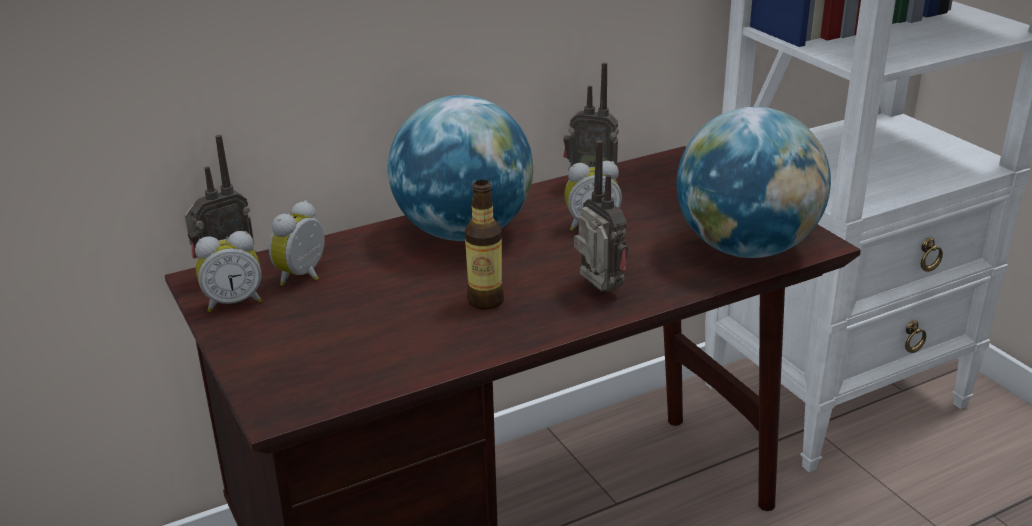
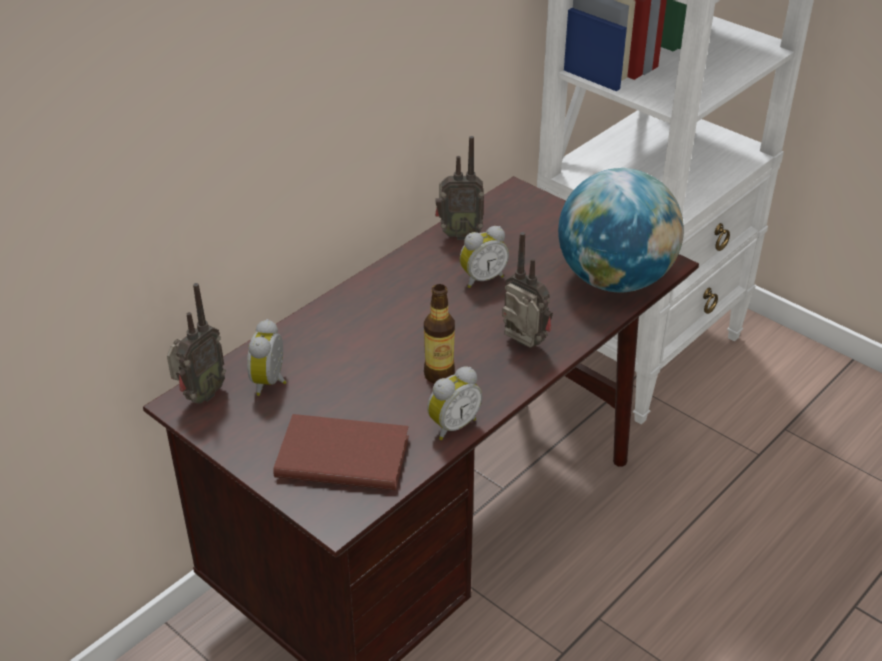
camera: 20 degrees left, 10 degrees up
alarm clock [195,231,262,312] -> alarm clock moved to [427,367,482,440]
globe [388,95,533,241] -> none
none -> brown book [273,414,409,491]

